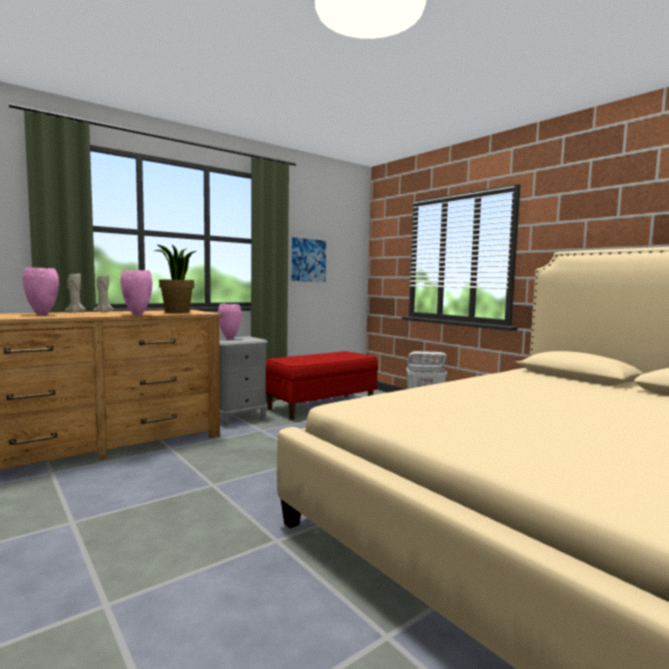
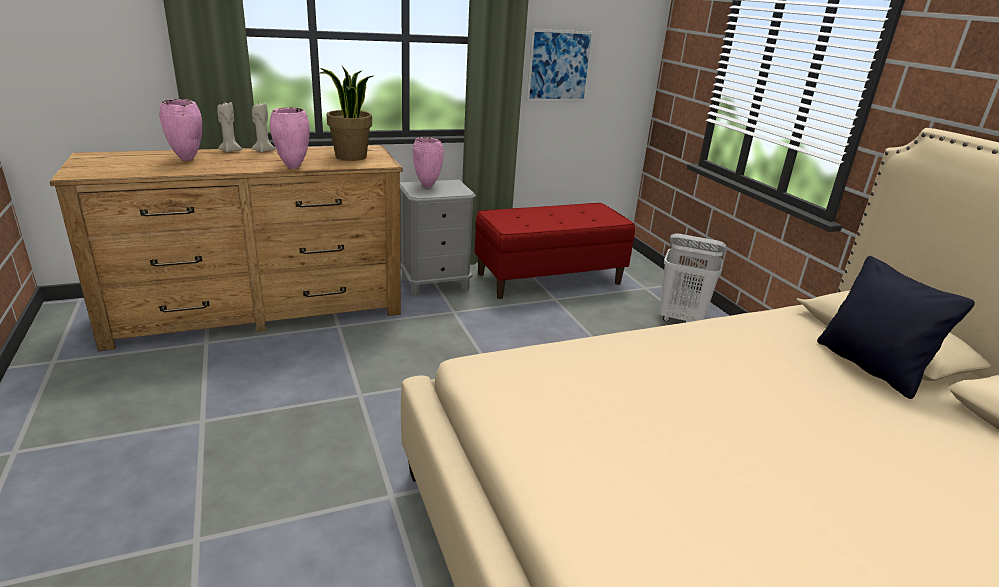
camera: 15 degrees right, 20 degrees up
none -> black pillow [817,256,975,399]

